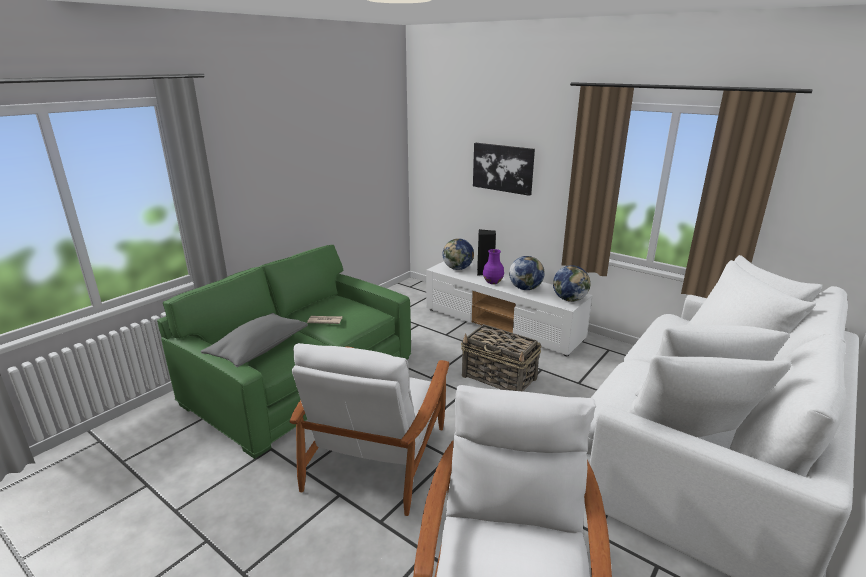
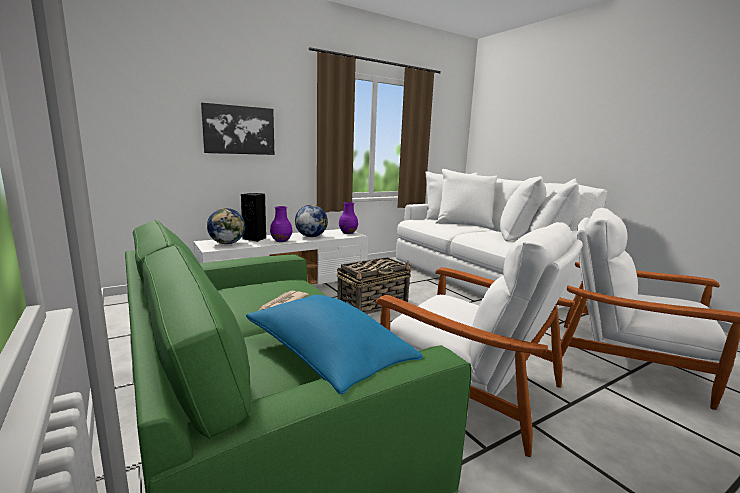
camera: 70 degrees left, 10 degrees down
grey pillow [201,313,308,367] -> blue pillow [246,295,423,394]
globe [553,265,591,302] -> purple vase [339,202,358,234]

